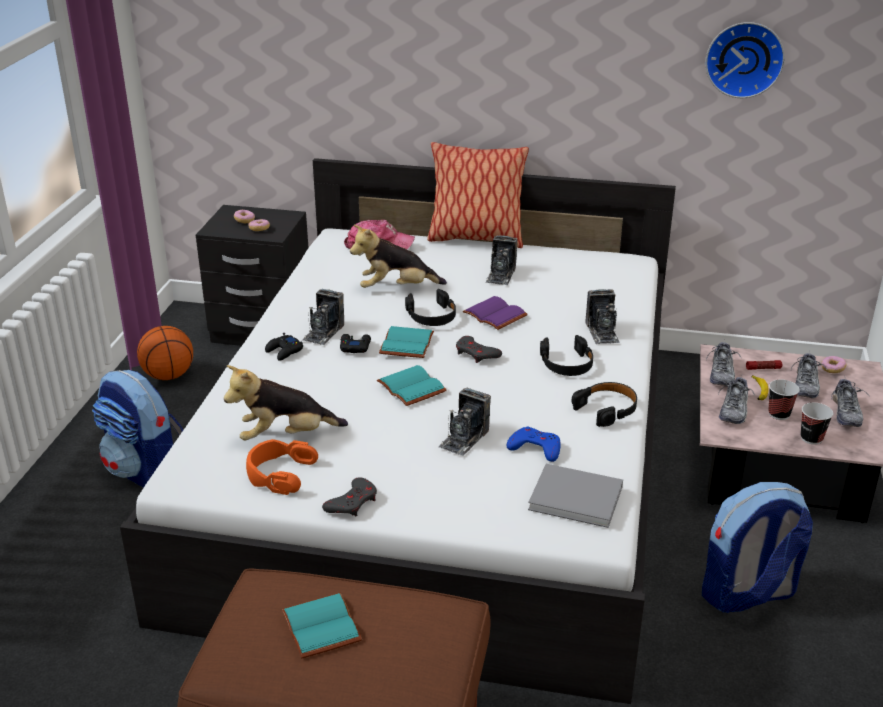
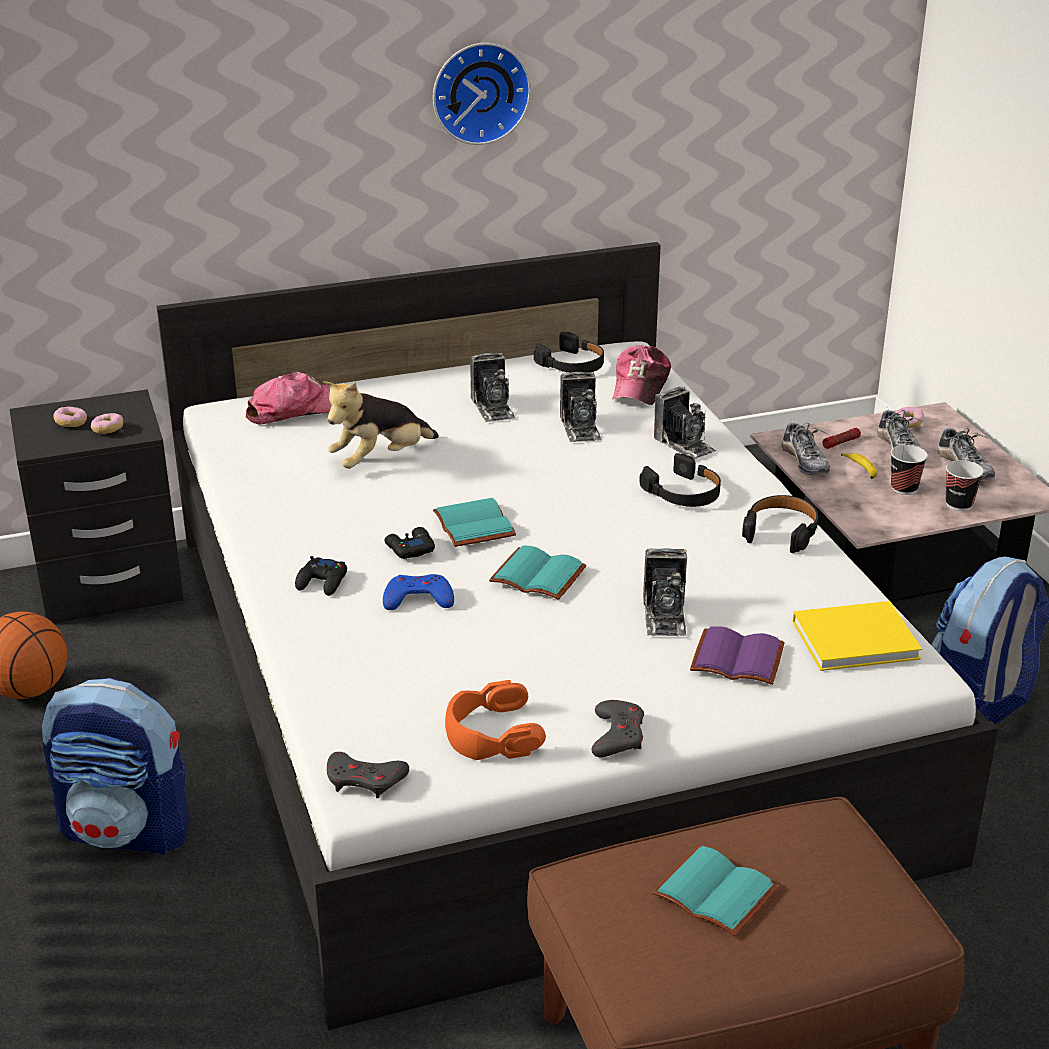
camera: 30 degrees left, 0 degrees up
plush toy [224,365,348,441] -> none
camera [302,289,344,345] -> camera moved to [560,372,601,442]
black headphones [405,289,456,326] -> black headphones moved to [533,332,604,373]
pillow [427,142,529,248] -> none
grey game controller [456,336,502,363] -> grey game controller moved to [327,752,409,798]
purple book [463,296,528,330] -> purple book moved to [690,626,785,685]
blue game controller [507,427,561,462] -> blue game controller moved to [383,574,454,610]
grey book [528,464,623,528] -> yellow book [792,601,922,671]
wall clock [705,22,785,98] -> wall clock moved to [433,43,531,145]
shoe [718,376,755,424] -> none
none -> cap [612,345,671,405]

